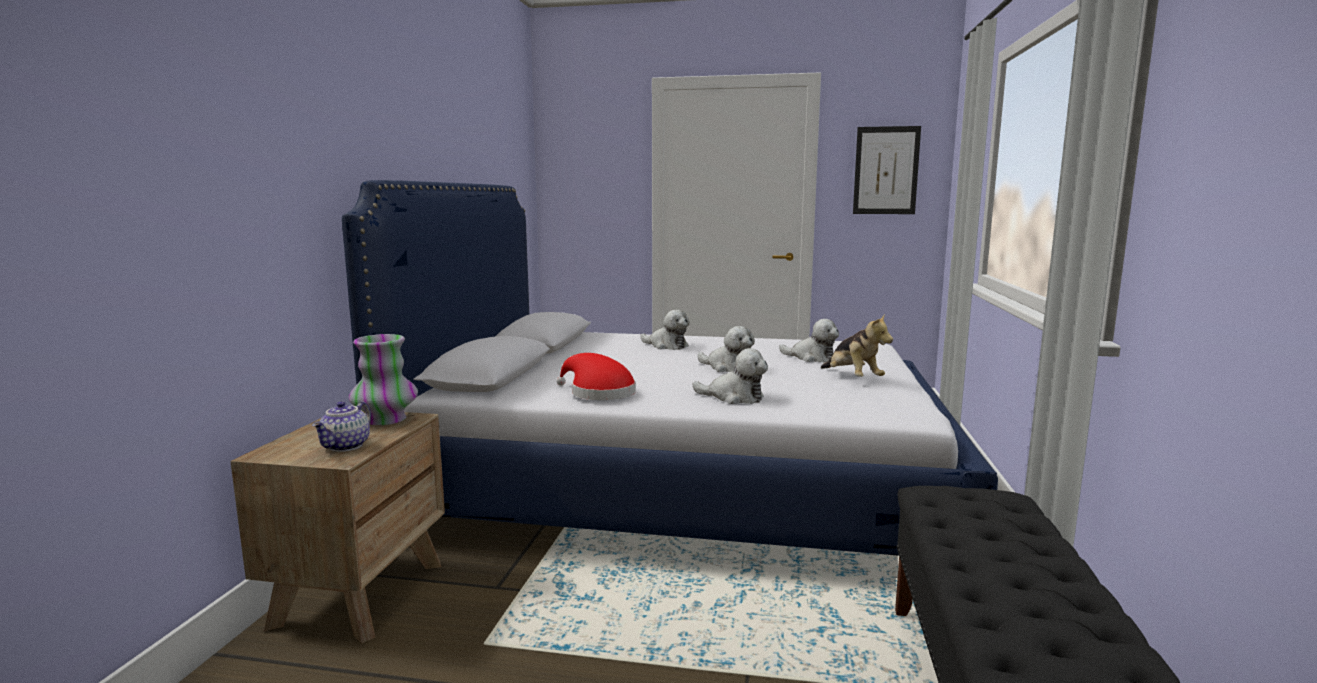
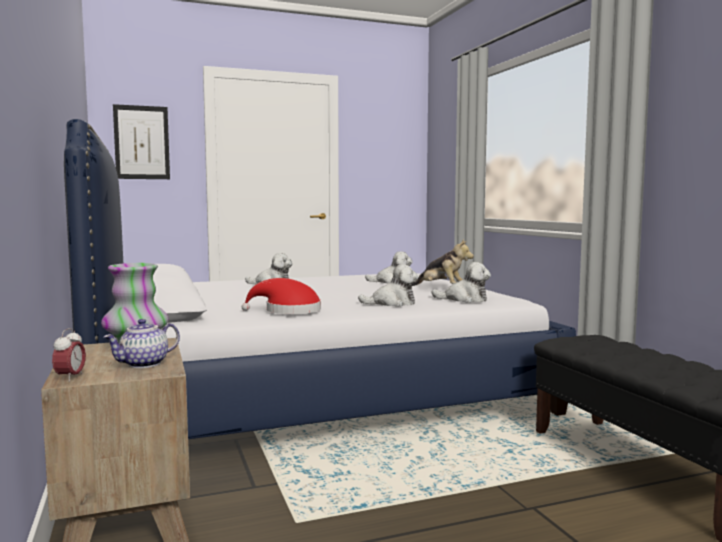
camera: 30 degrees left, 5 degrees down
teapot [312,401,371,452] -> teapot turned 60 degrees clockwise [103,319,180,368]
plush toy [697,326,755,372] -> plush toy moved to [431,262,491,302]
picture [853,126,921,214] -> picture moved to [113,104,170,179]
none -> alarm clock [52,328,86,382]

